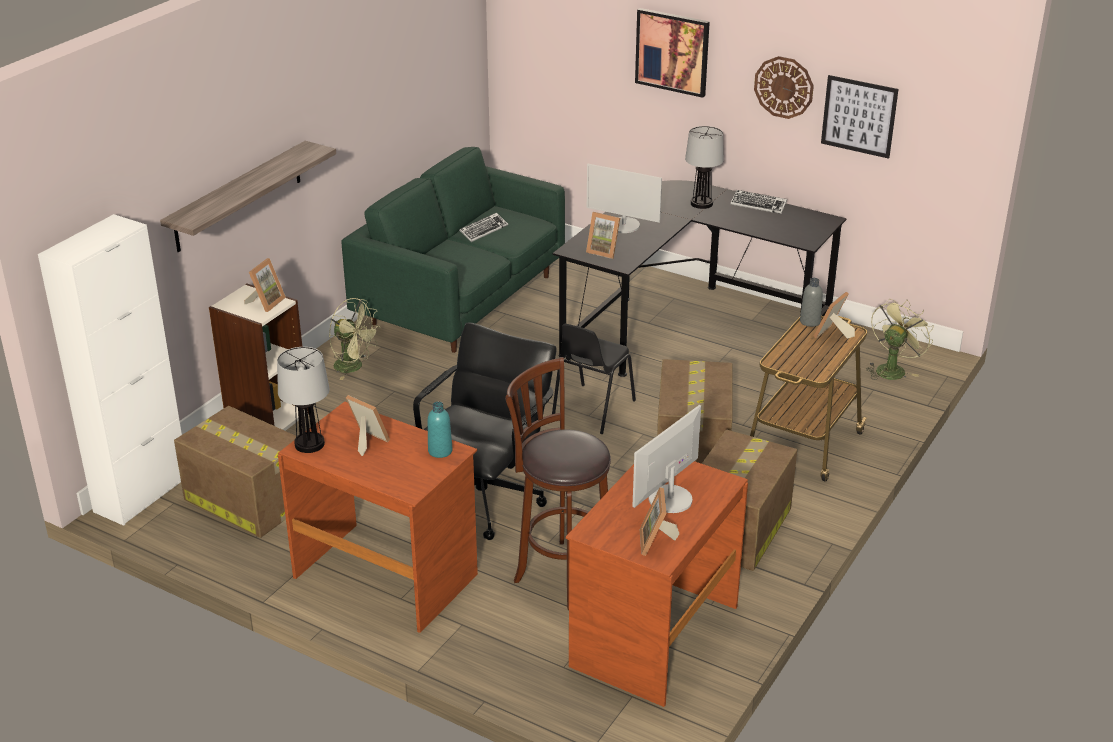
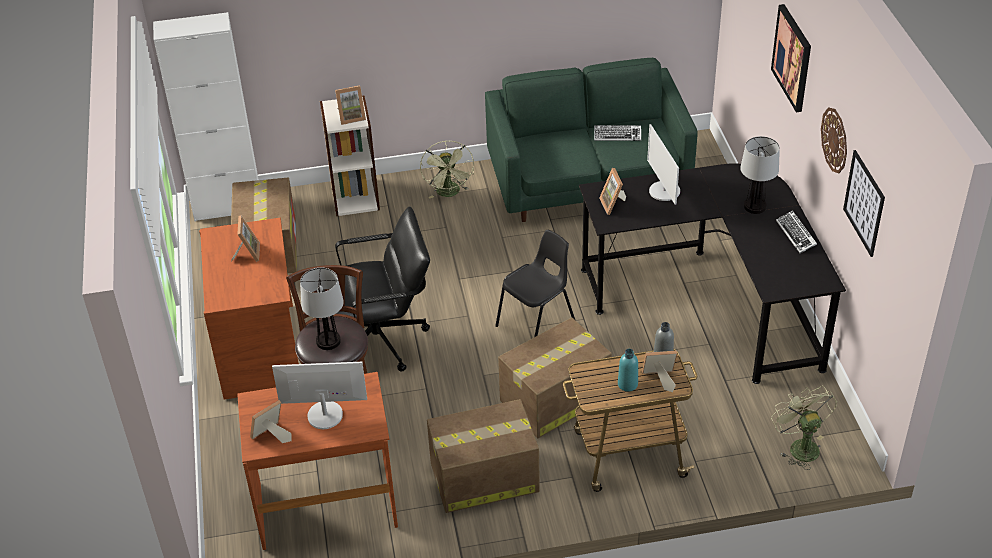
camera: 50 degrees right, 10 degrees up
shelf [160,141,336,252] -> none
table lamp [277,347,330,453] -> table lamp moved to [300,268,344,350]
turquoise bottle [428,401,453,458] -> turquoise bottle moved to [618,349,638,392]
black chair [552,324,636,434] -> black chair turned 150 degrees clockwise [495,230,575,337]
green fan [866,299,934,380] -> green fan turned 105 degrees counterclockwise [771,385,837,470]

